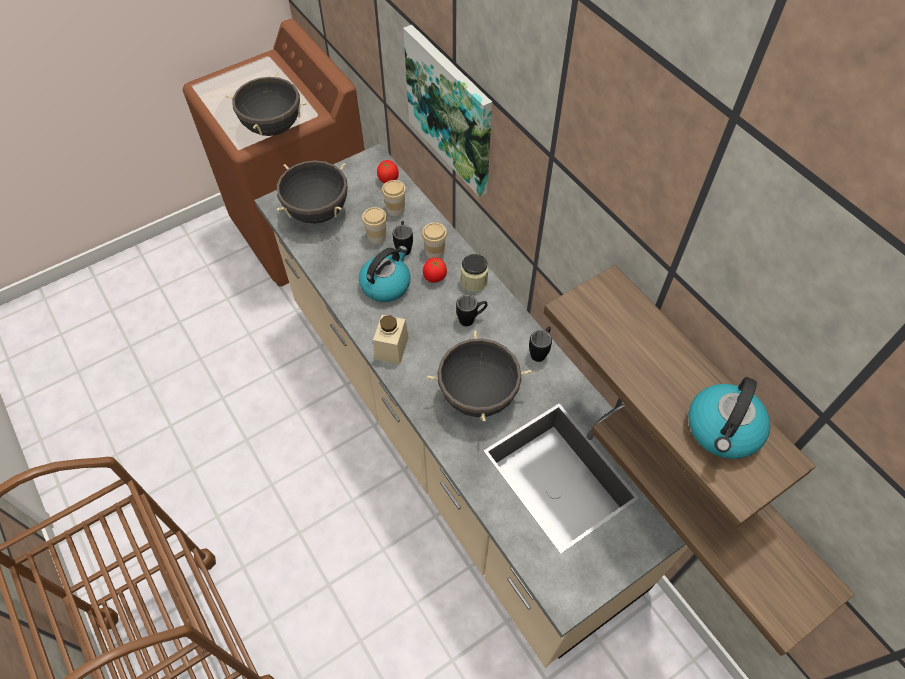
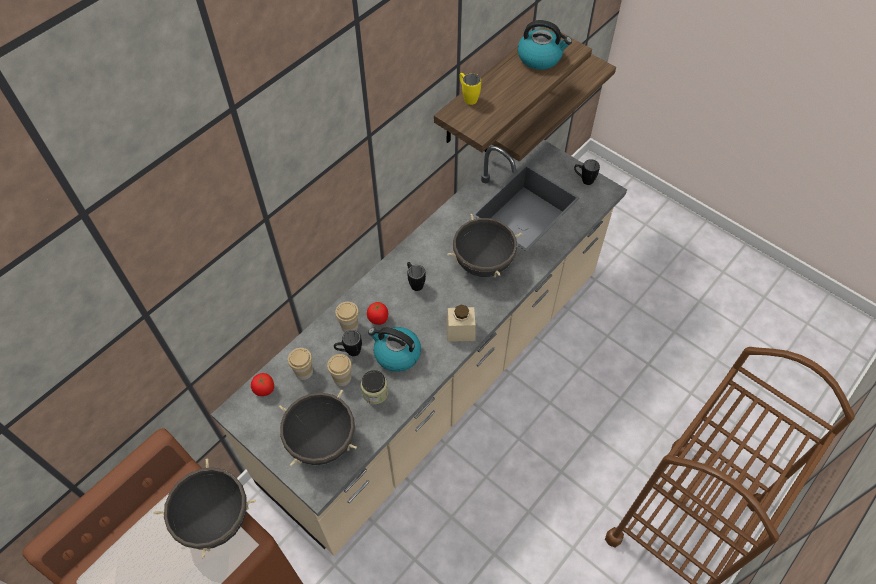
camera: 105 degrees left, 0 degrees up
picture [403,25,492,197] -> none
jar [460,254,489,292] -> jar moved to [361,370,388,404]
black mug [529,326,552,362] -> black mug moved to [574,159,600,185]
none -> yellow mug [459,73,481,105]

